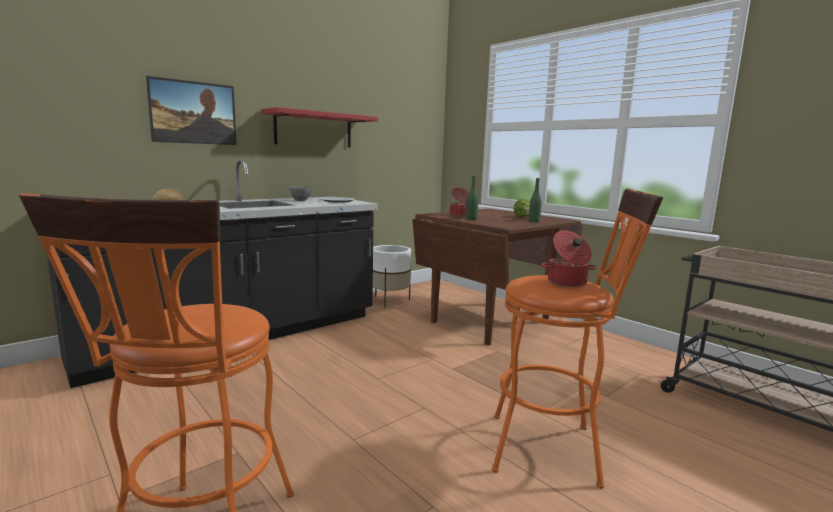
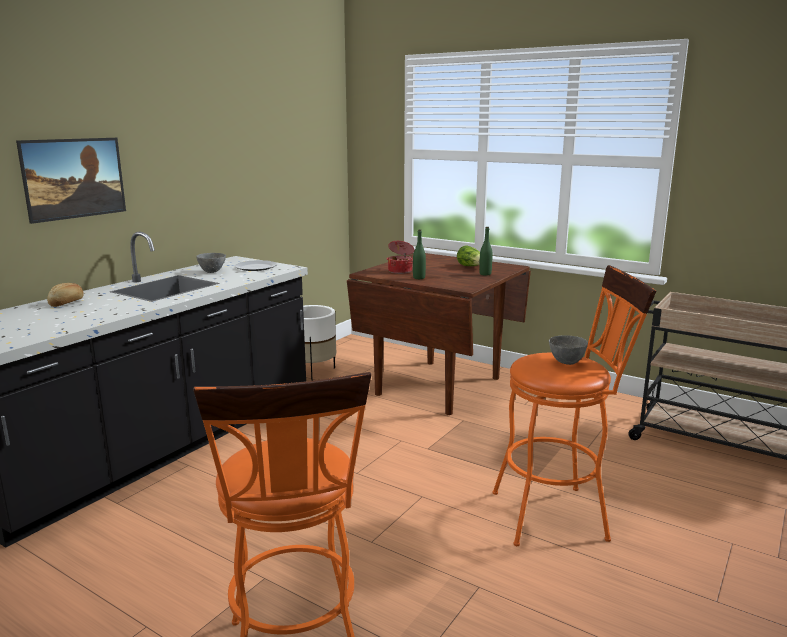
camera: 15 degrees left, 5 degrees up
red shelf [261,107,378,147] -> none
cooking pot [541,230,597,287] -> grey bowl [549,335,588,365]

